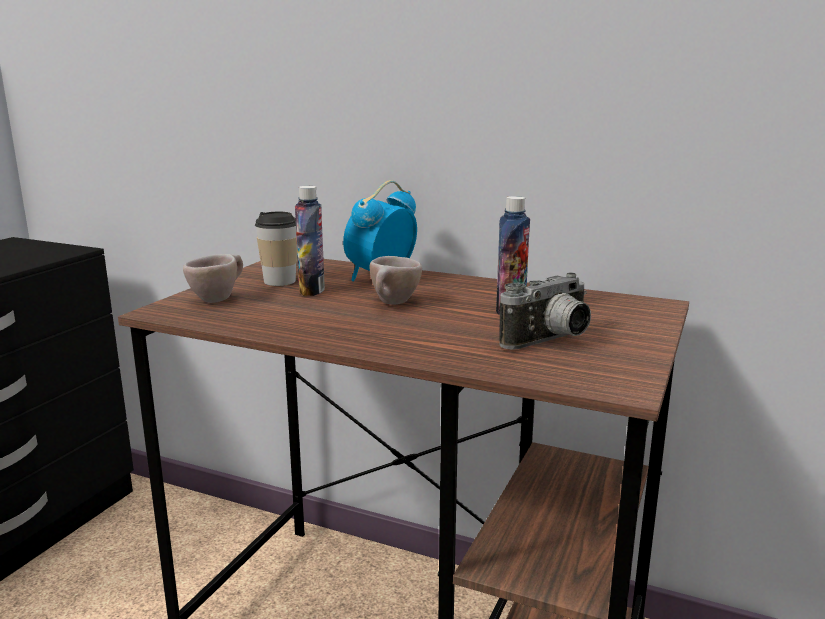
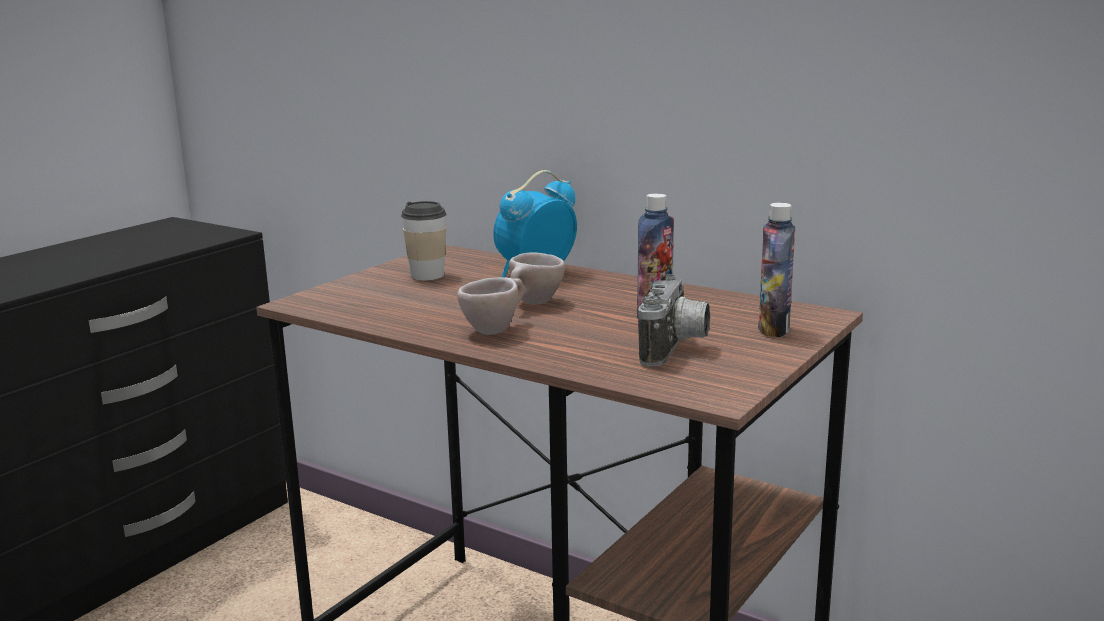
camera: 10 degrees right, 0 degrees up
beige cup [183,254,243,303] -> beige cup moved to [457,277,524,335]
bottle [295,186,325,296] -> bottle moved to [758,203,795,337]
camera [499,272,591,350] -> camera turned 45 degrees counterclockwise [638,275,710,366]

